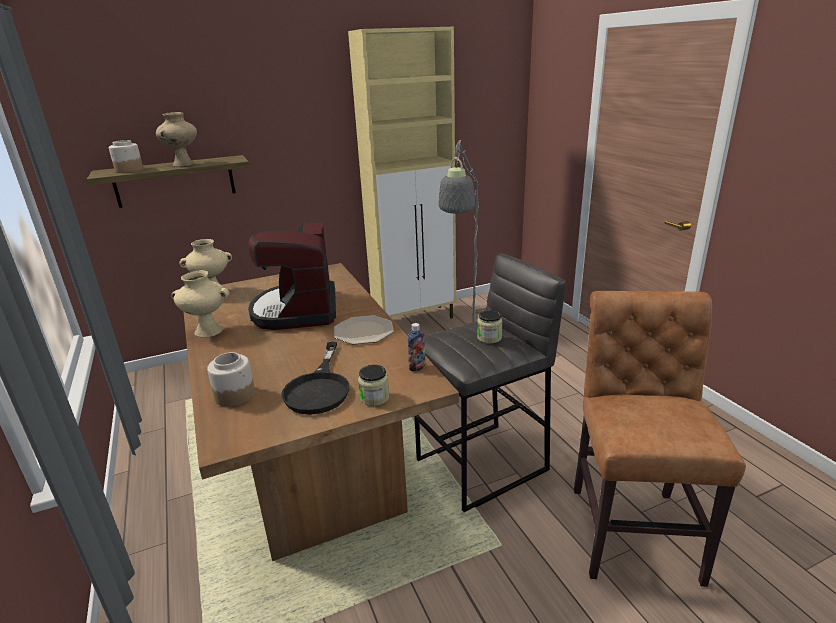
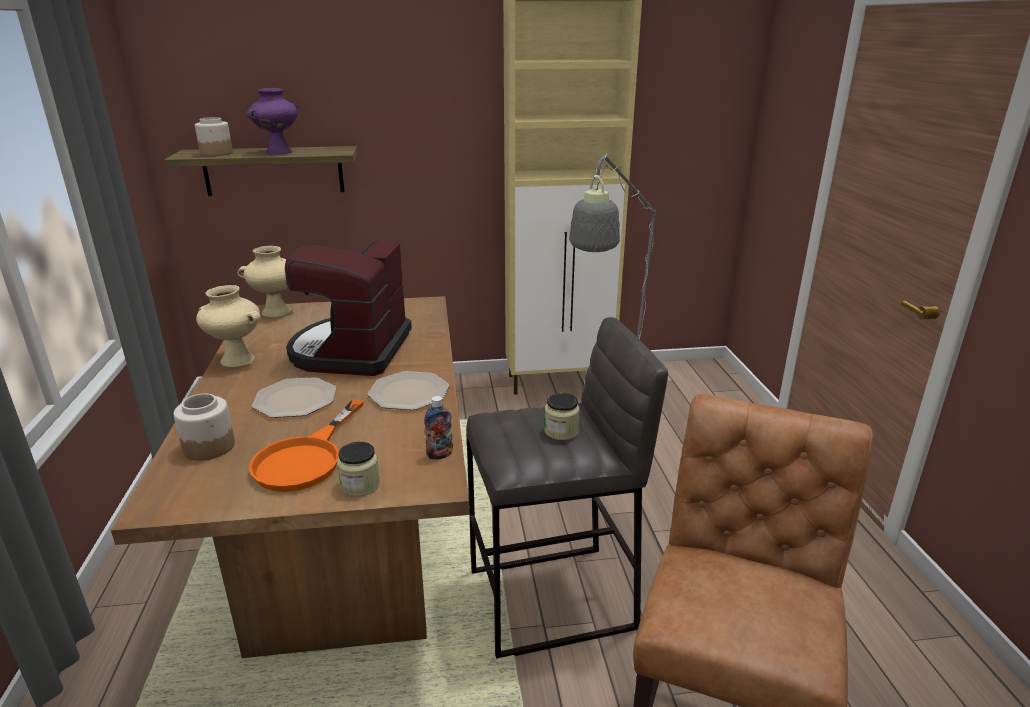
camera: 15 degrees right, 0 degrees up
beige vase [156,112,197,167] -> purple vase [247,88,298,154]
black frying pan [281,342,349,415] -> orange frying pan [249,399,364,492]
none -> plate [252,377,336,418]

